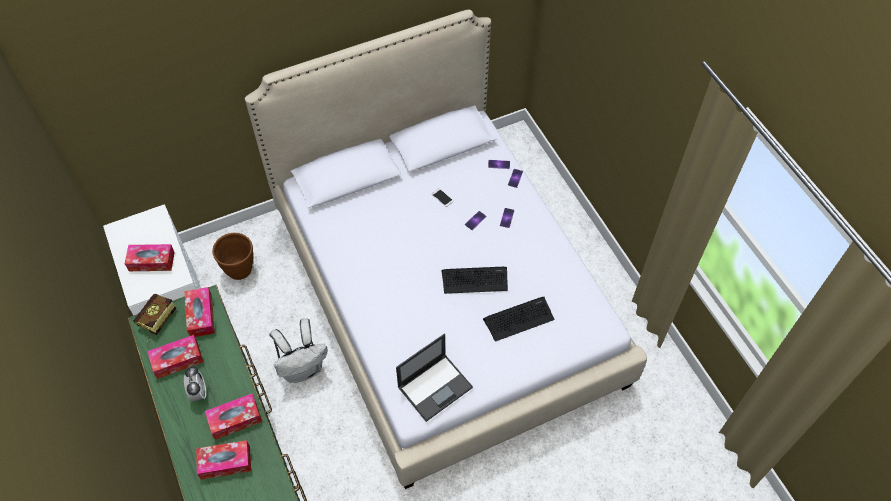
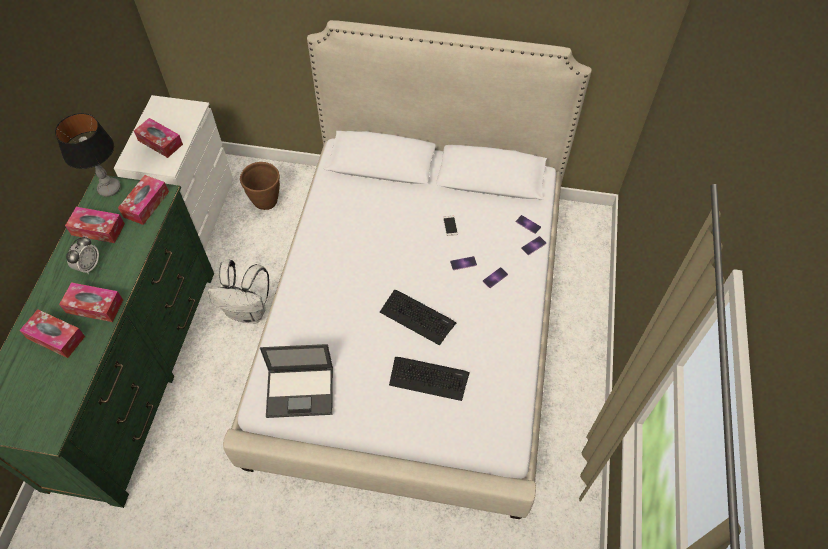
camera: 35 degrees right, 0 degrees up
book [133,293,176,342] -> table lamp [55,113,121,197]

